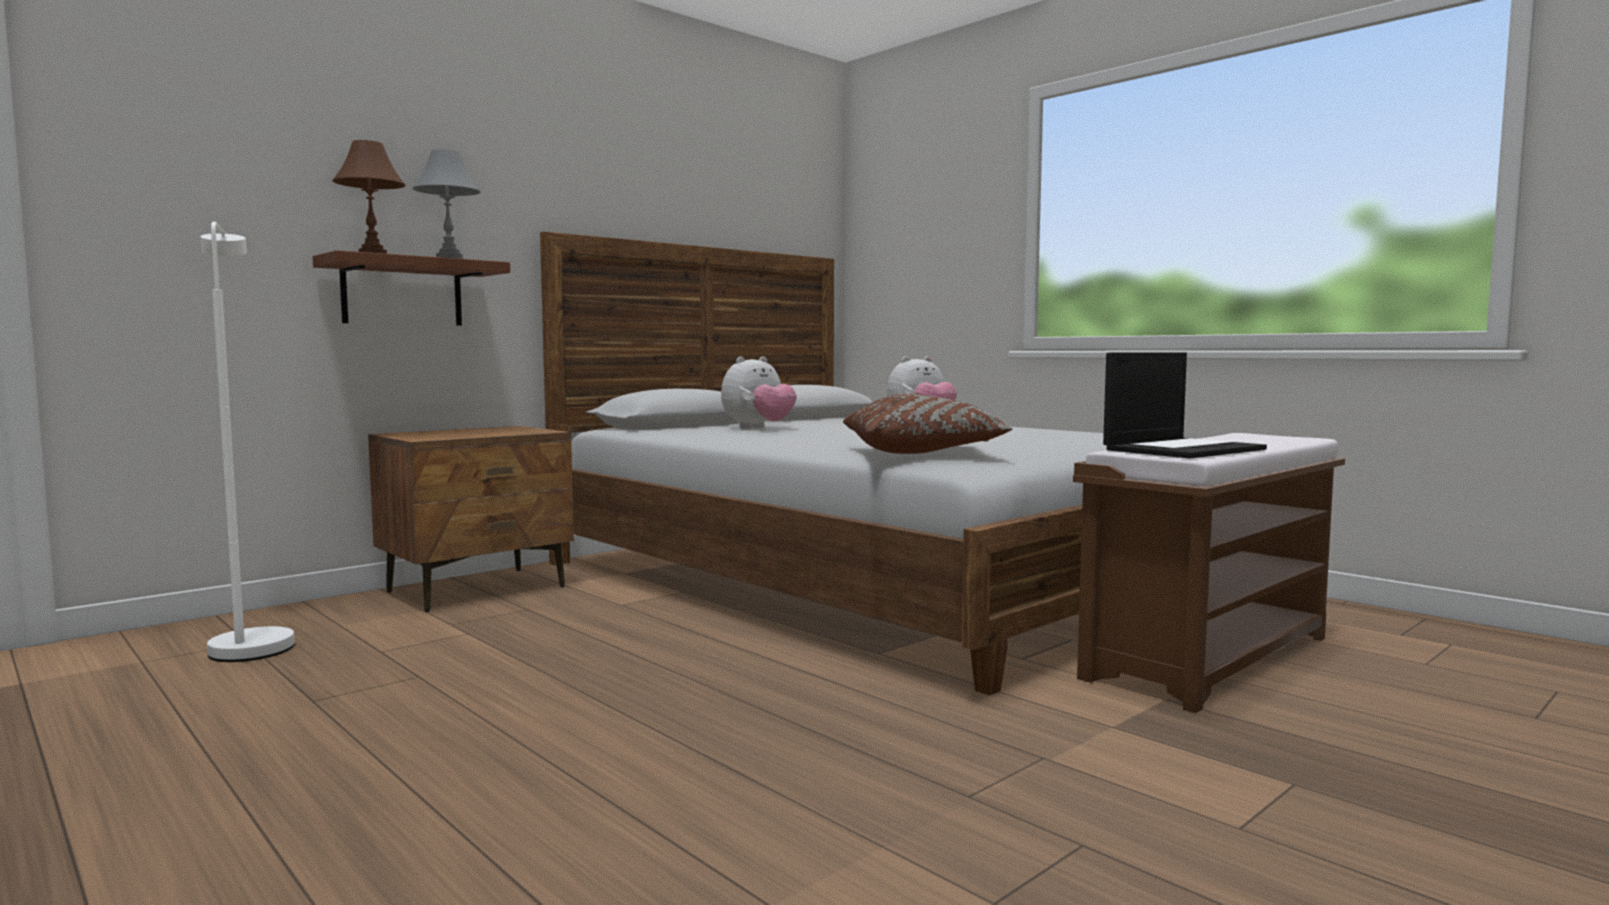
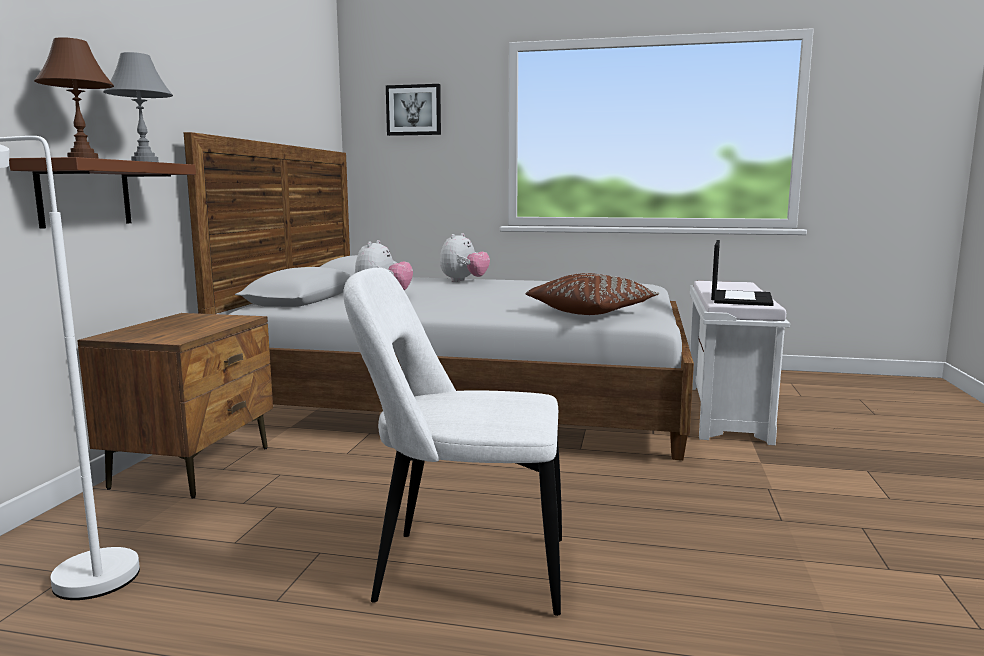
camera: 35 degrees left, 5 degrees up
brown bench [1073,433,1345,713] -> white bench [690,281,790,445]
none -> white chair [343,268,562,616]
none -> picture [386,84,441,136]

